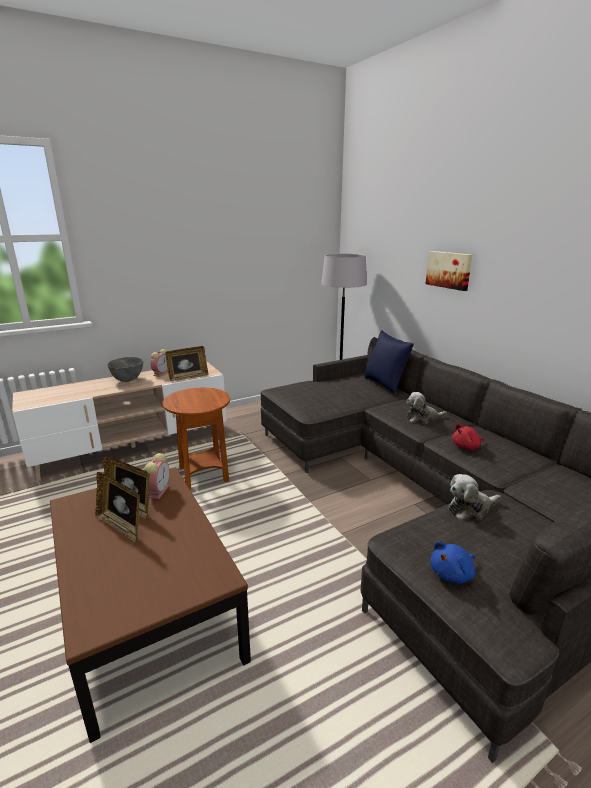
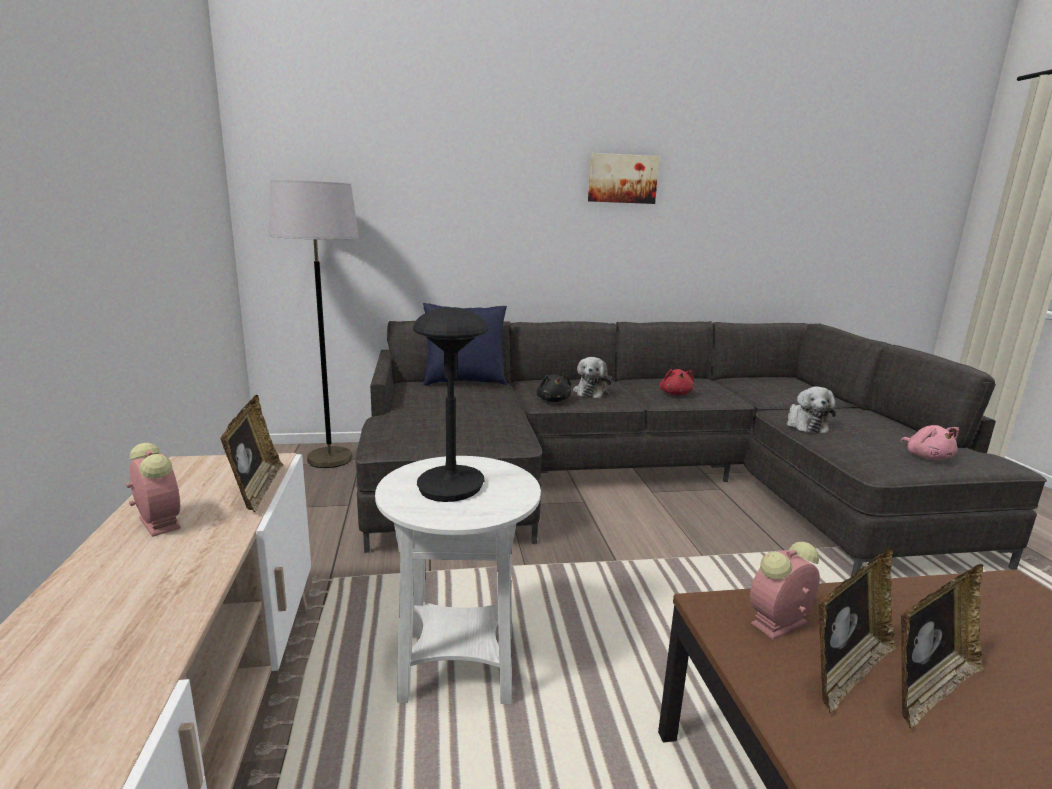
camera: 70 degrees left, 5 degrees down
grey bowl [107,357,143,382] -> none
alarm clock [144,453,170,499] -> alarm clock turned 60 degrees counterclockwise [750,542,820,640]
brown side table [163,388,230,490] -> white side table [375,456,541,704]
picture [426,251,472,291] -> picture moved to [588,153,660,204]
blue plush toy [430,541,475,584] -> pink plush toy [900,425,959,460]
none -> black table lamp [413,307,488,502]
none -> black plush toy [536,374,571,402]

